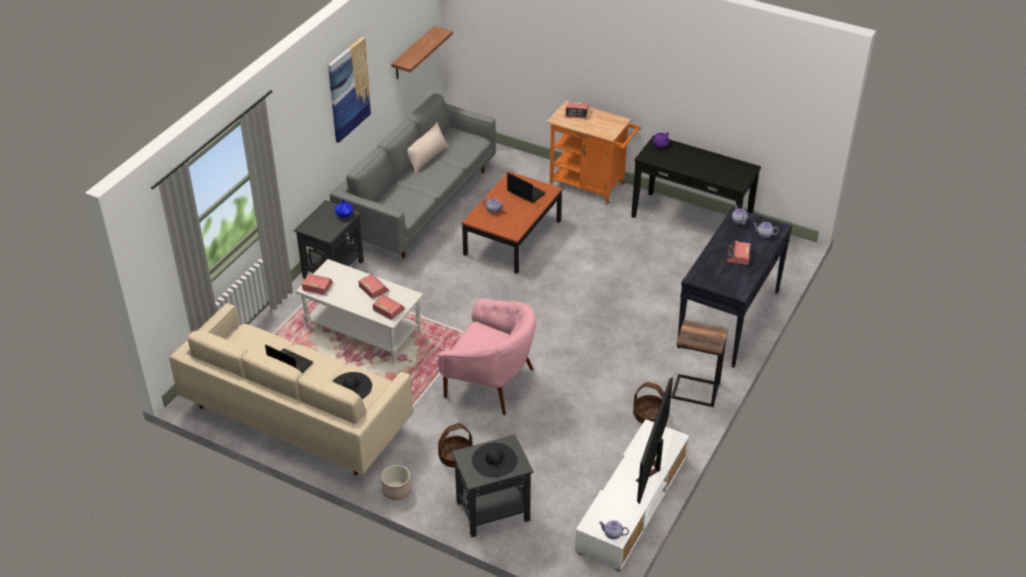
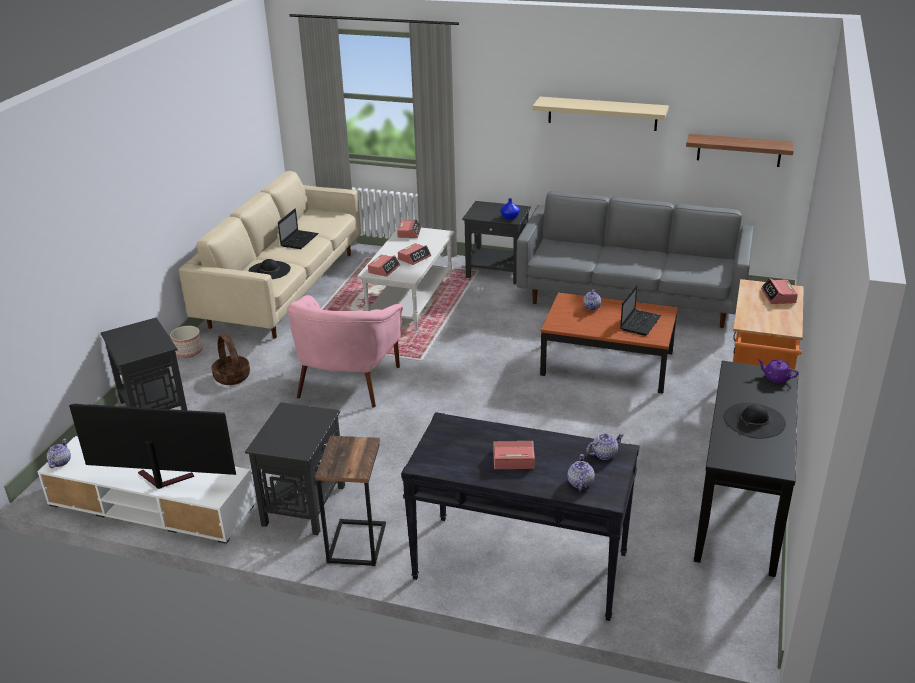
camera: 80 degrees right, 10 degrees down
picture [328,37,372,143] -> beige shelf [532,97,669,131]
beige pillow [408,122,449,174] -> none
black hat [472,443,517,477] -> black hat moved to [724,403,786,439]
basket [633,382,664,424] -> black side table [245,402,345,535]

